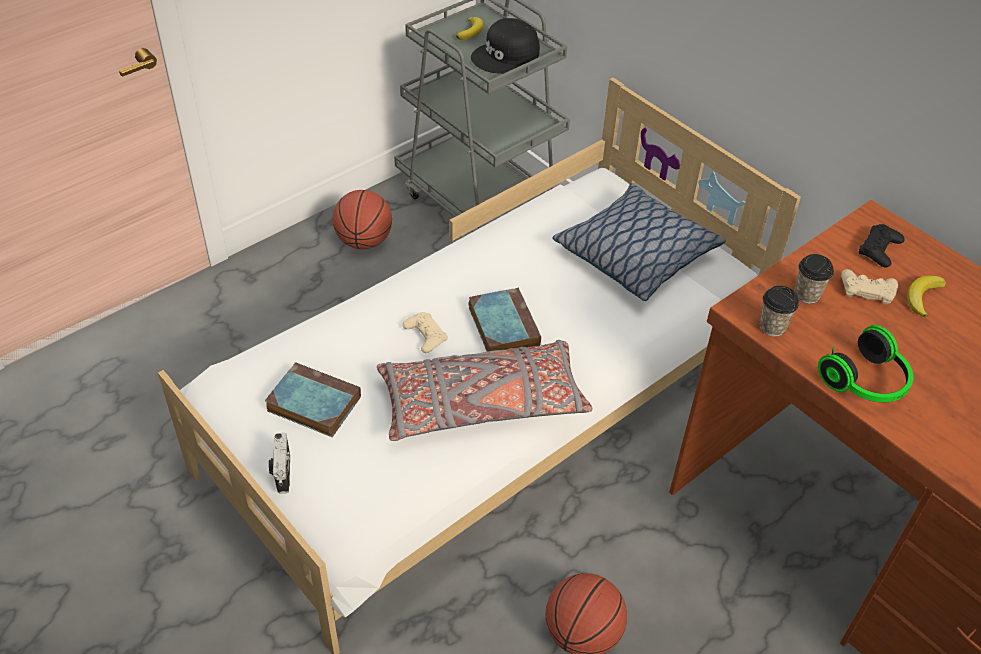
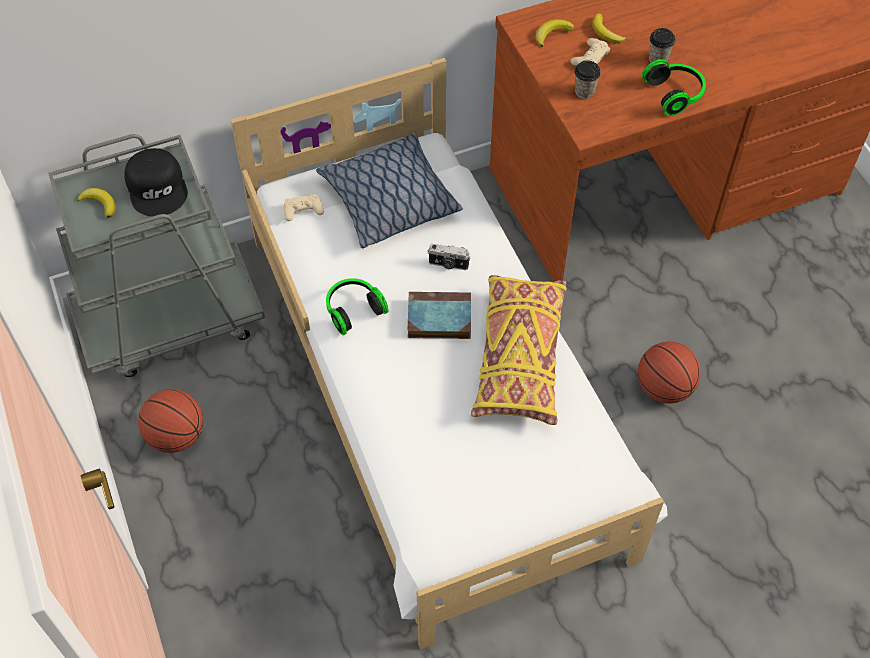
camera: 70 degrees left, 10 degrees up
book [265,362,361,437] -> none
camera [269,433,290,494] -> camera moved to [428,244,471,270]
grey pillow [377,340,592,441] -> yellow pillow [471,275,566,425]
beige game controller [402,312,448,353] -> beige game controller moved to [284,194,324,221]
cup [759,286,799,336] -> cup moved to [649,28,675,62]
black game controller [859,224,905,268] -> banana [535,19,574,47]
none -> headphones [326,278,388,335]

